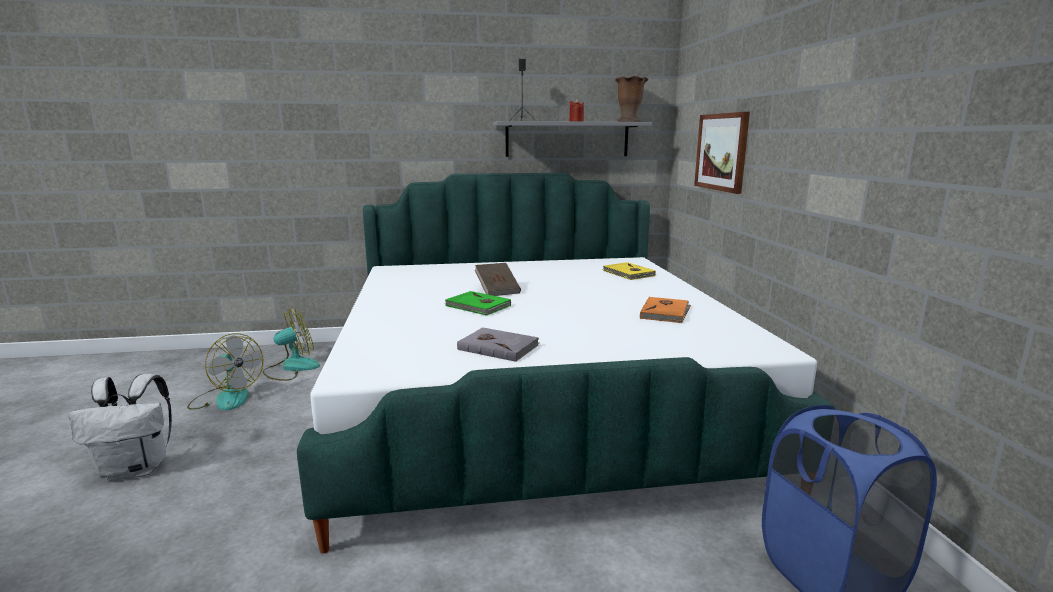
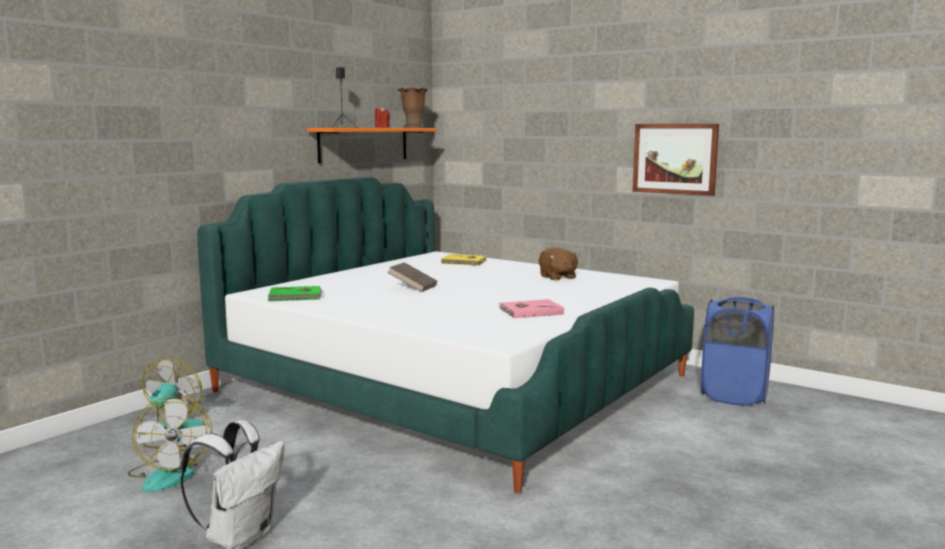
camera: 45 degrees left, 5 degrees down
fan [187,333,263,411] -> fan turned 90 degrees clockwise [128,396,212,492]
green book [445,291,511,316] -> green book moved to [267,286,322,301]
grey book [457,328,539,362] -> pink book [499,299,564,318]
grey shelf [493,121,652,157] -> orange shelf [307,128,437,163]
orange book [640,297,691,323] -> brown plush toy [539,247,579,281]
picture [694,112,750,194] -> picture moved to [633,124,719,196]

